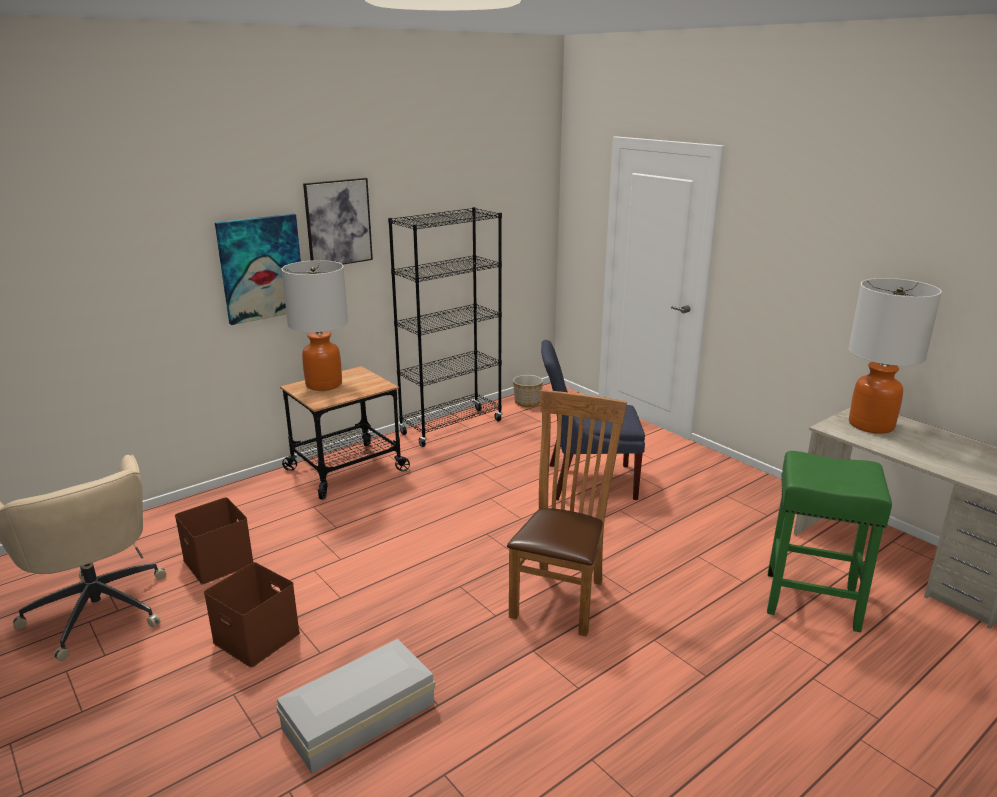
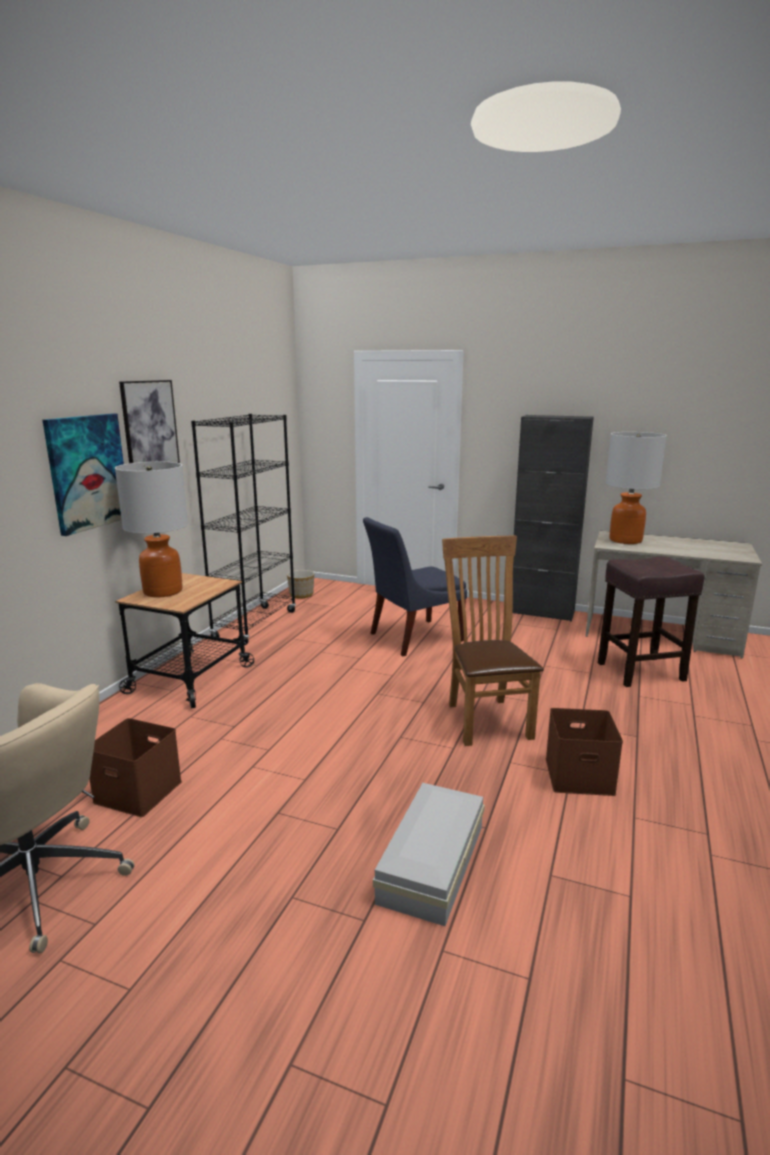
camera: 30 degrees left, 5 degrees down
brown storage box [204,562,300,668] -> brown storage box moved to [546,708,623,796]
green stool [767,451,892,632] -> brown stool [598,556,705,687]
none -> black cabinet [513,415,594,622]

